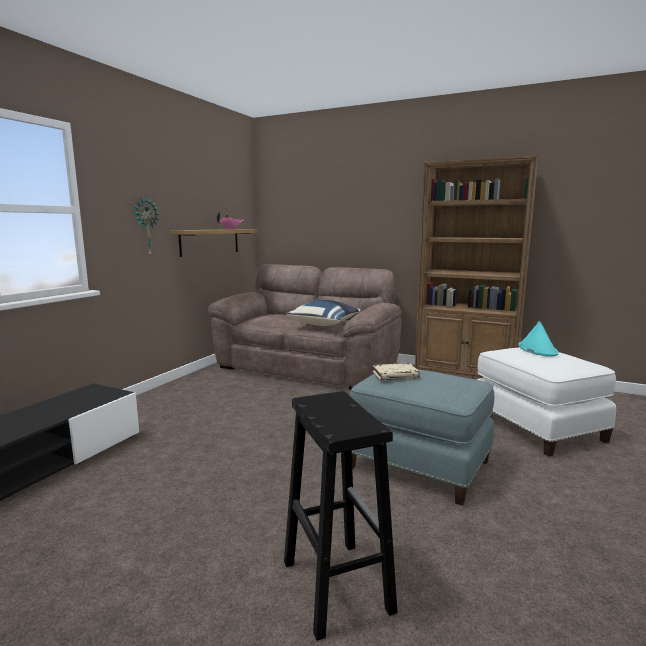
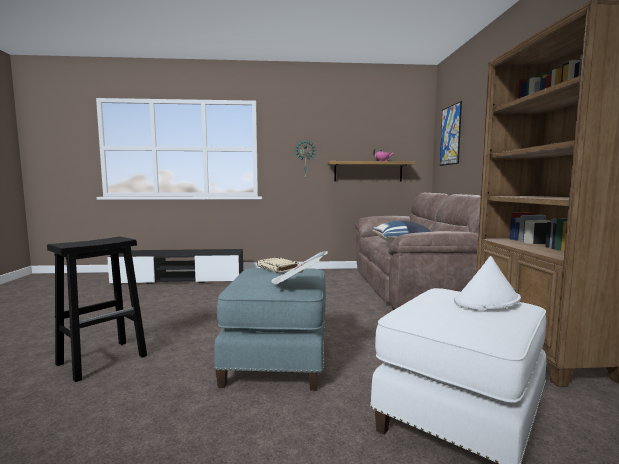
camera: 60 degrees right, 5 degrees down
turquoise hat [518,321,559,356] -> white hat [454,256,521,309]
none -> newspaper [271,251,328,285]
none -> picture [440,101,462,166]

